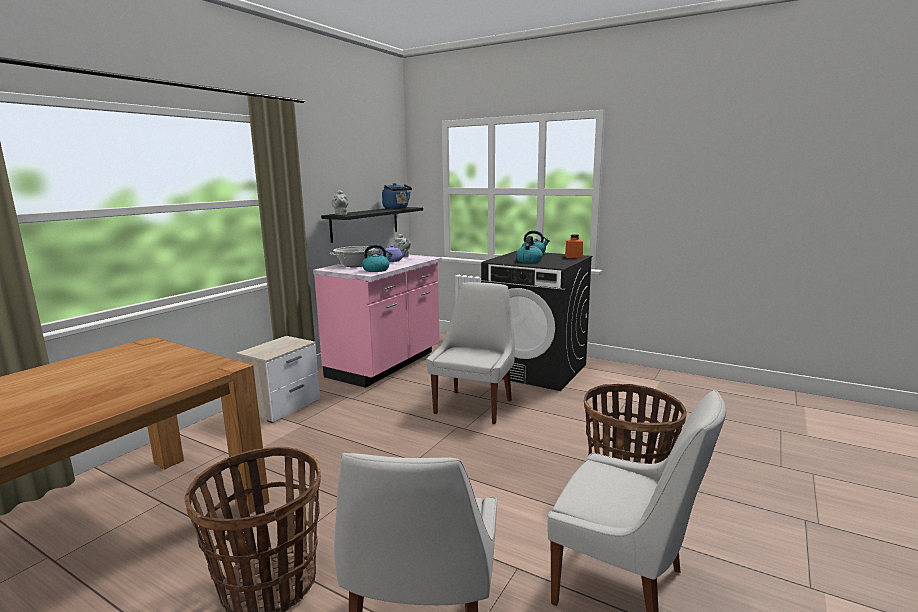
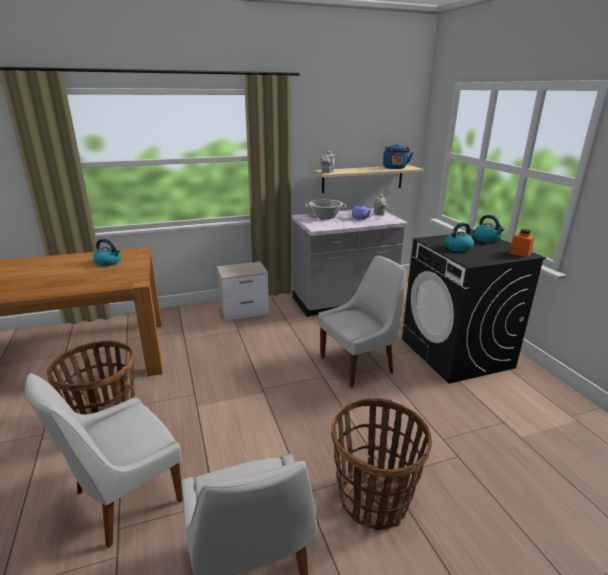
camera: 40 degrees right, 10 degrees up
pink counter [313,255,442,388] -> grey counter [291,208,408,316]
black shelf [321,207,423,243] -> beige shelf [314,165,424,193]
kettle [362,244,393,272] -> kettle moved to [93,239,121,266]

